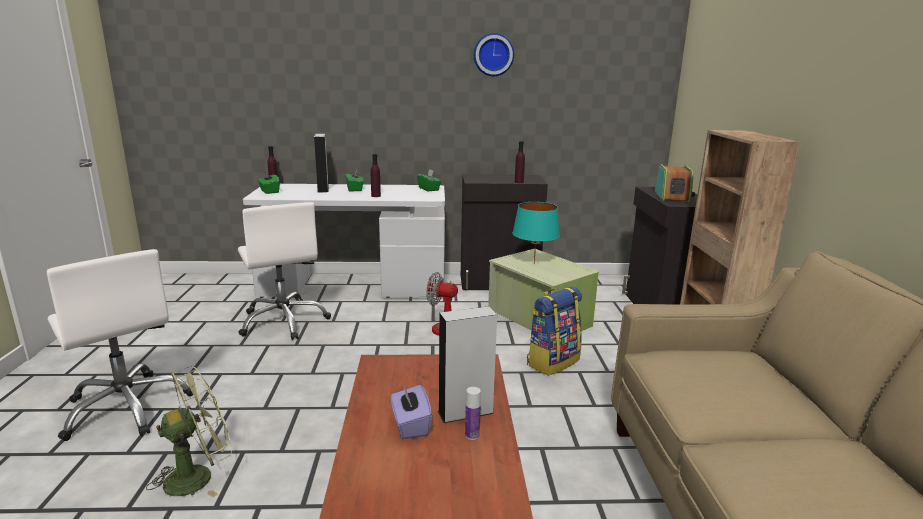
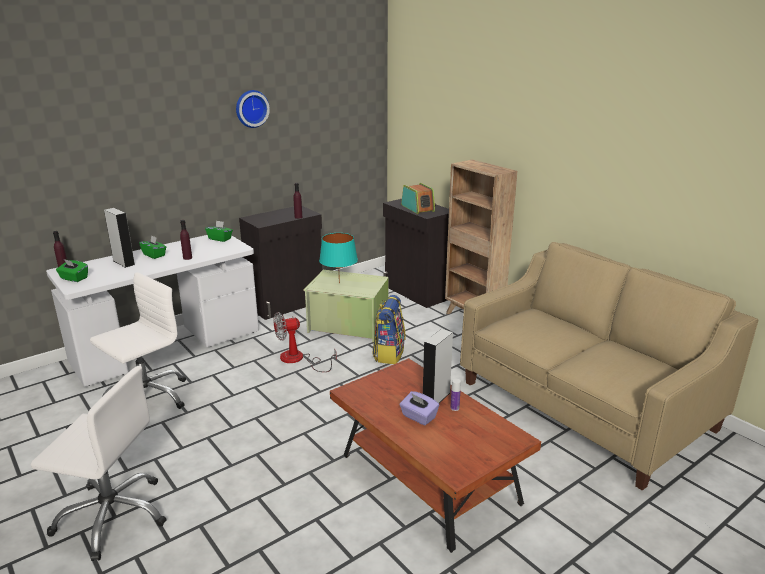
camera: 35 degrees left, 5 degrees up
green fan [146,366,232,497] -> none
white office chair [238,202,331,340] -> white office chair turned 75 degrees counterclockwise [90,272,186,409]

